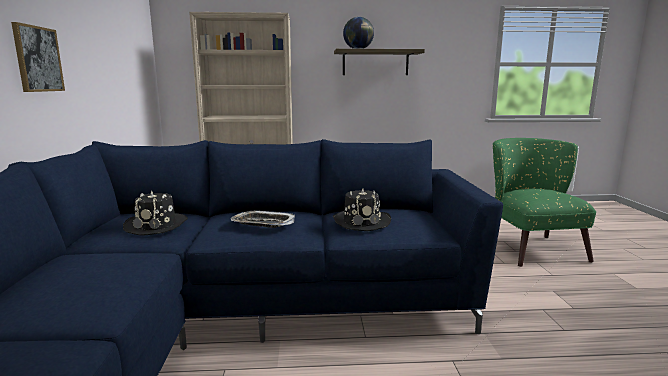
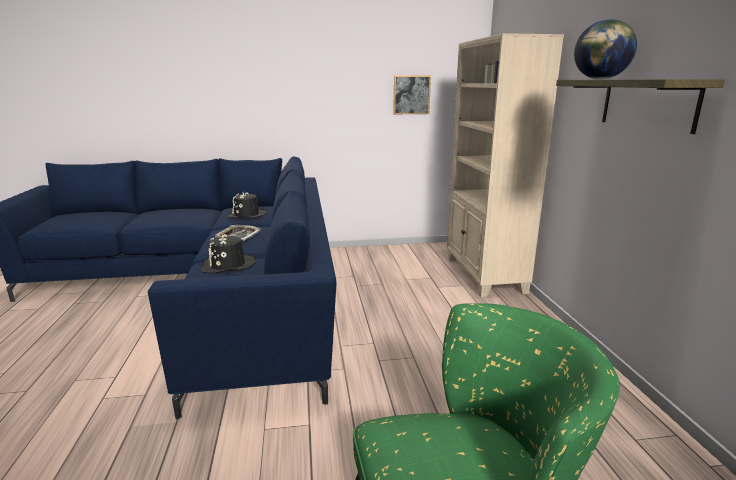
camera: 85 degrees right, 5 degrees up
picture [11,22,65,92] -> picture moved to [393,76,431,114]

